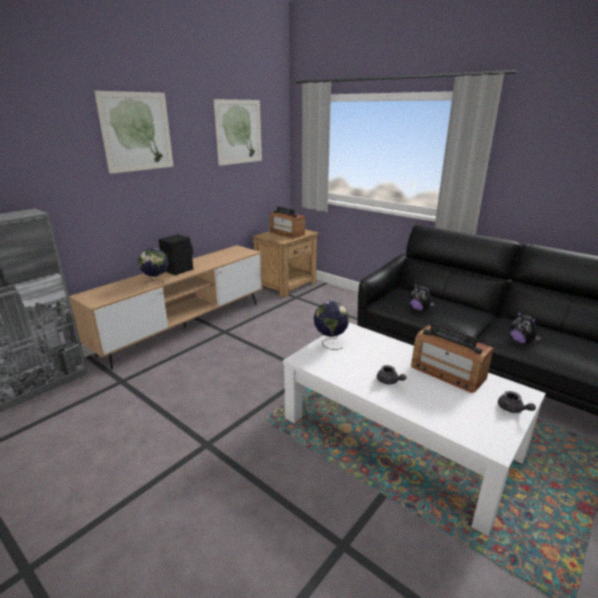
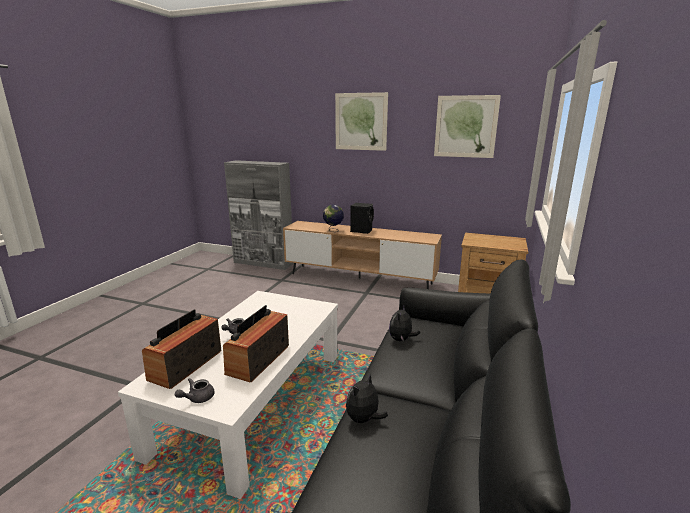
camera: 70 degrees right, 5 degrees down
radio [270,206,305,239] -> radio moved to [142,309,221,389]
globe [314,301,349,350] -> none

